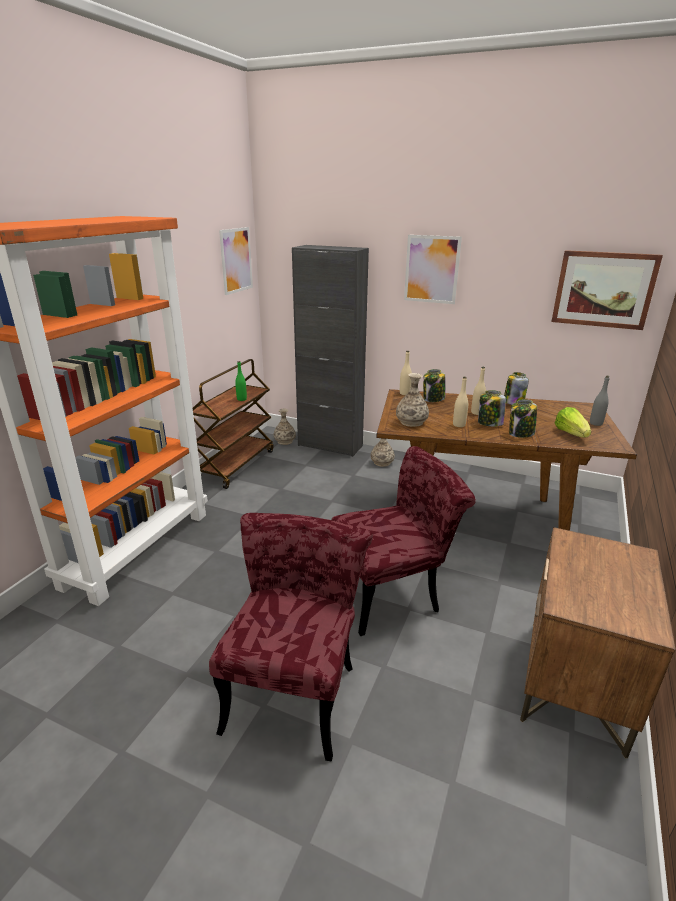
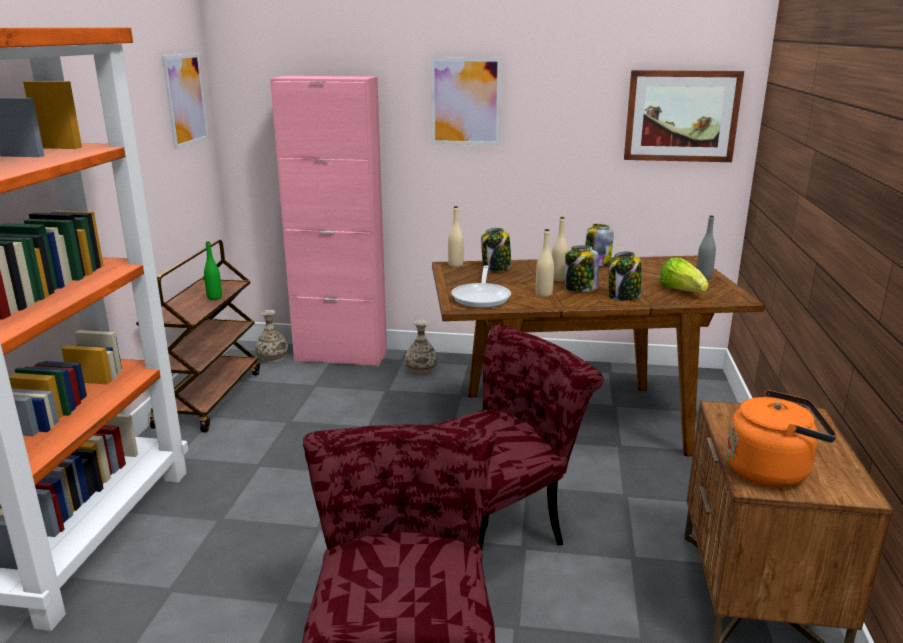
camera: 15 degrees left, 5 degrees down
black cabinet [292,245,369,457] -> pink cabinet [270,76,387,367]
vase [396,373,429,427] -> frying pan [451,265,511,308]
none -> orange kettle [726,390,837,488]

